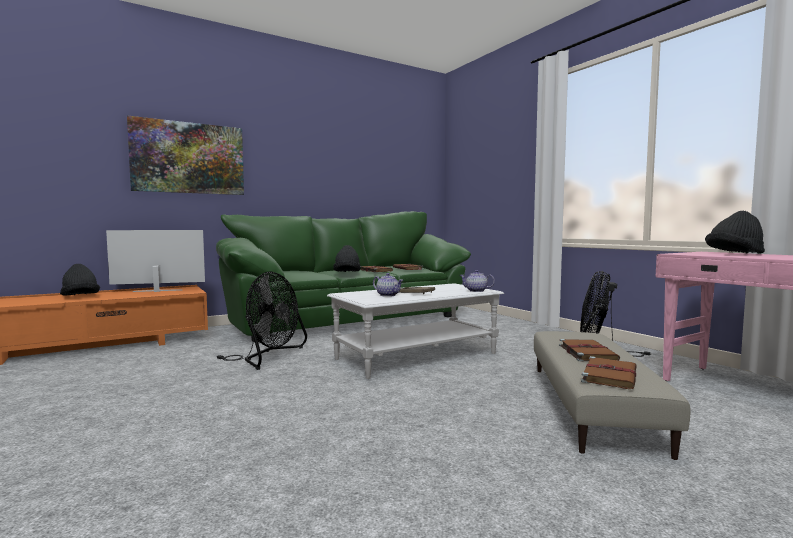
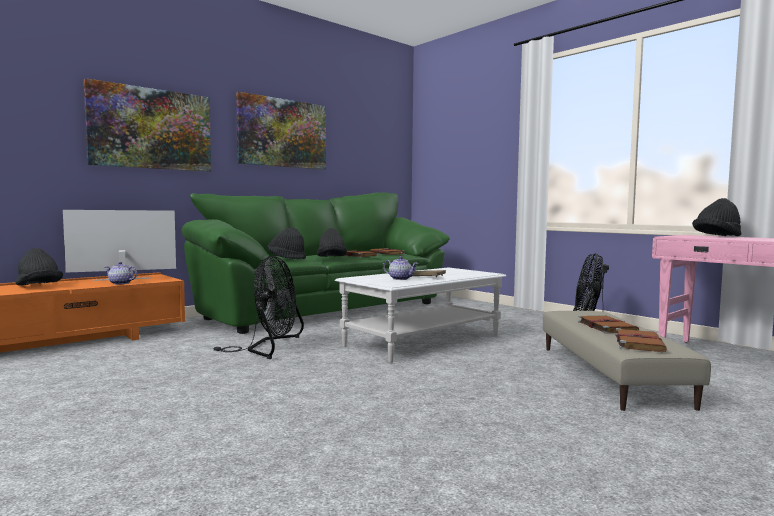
camera: 10 degrees left, 0 degrees up
teapot [460,270,495,292] -> teapot moved to [105,262,137,285]
none -> picture [236,92,326,170]
none -> black hat [268,227,306,259]

